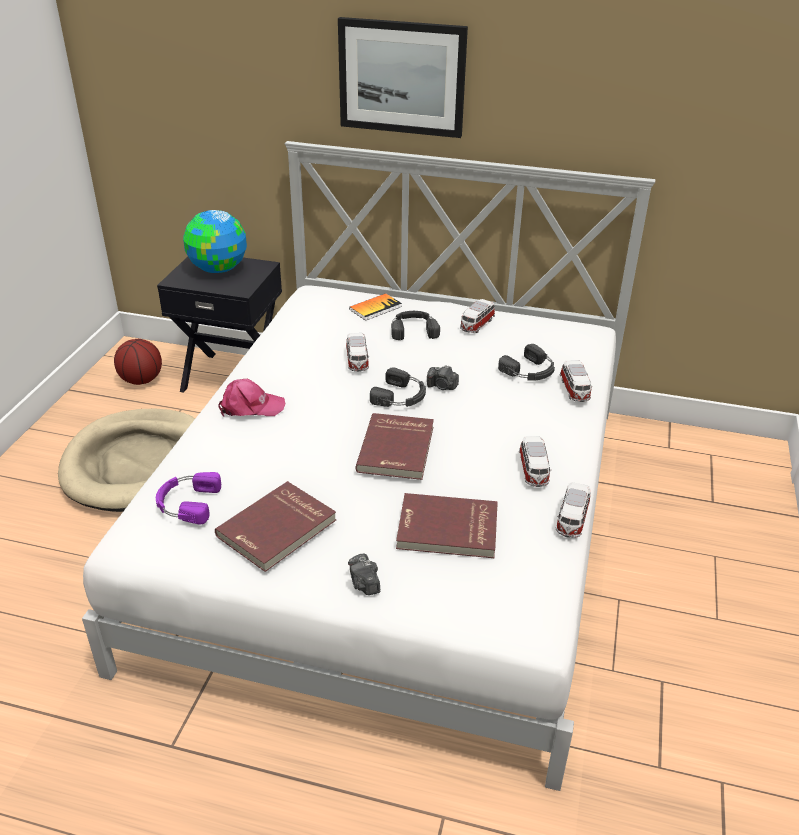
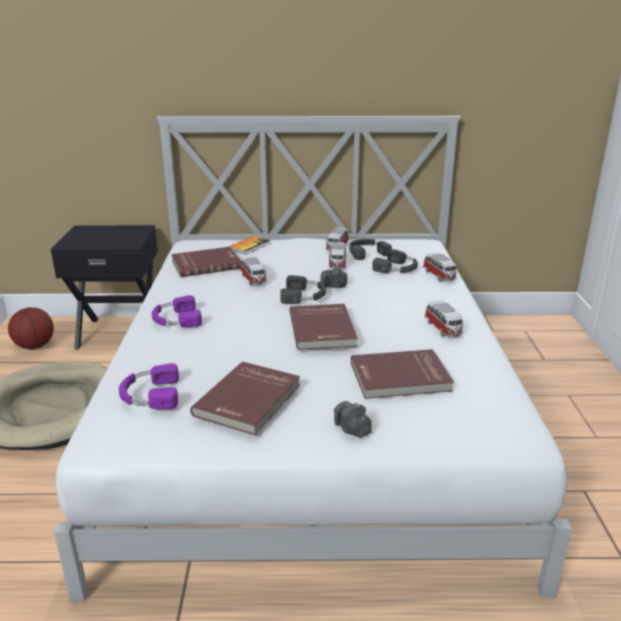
camera: 15 degrees left, 10 degrees down
globe [183,210,247,273] -> none
pink cap [218,379,286,416] -> purple headphones [151,295,202,328]
picture [338,17,468,138] -> none
black headphones [391,311,440,340] -> black headphones moved to [349,239,392,260]
toy car [555,482,591,538] -> toy car moved to [329,242,347,269]
none -> red book [171,247,241,277]

